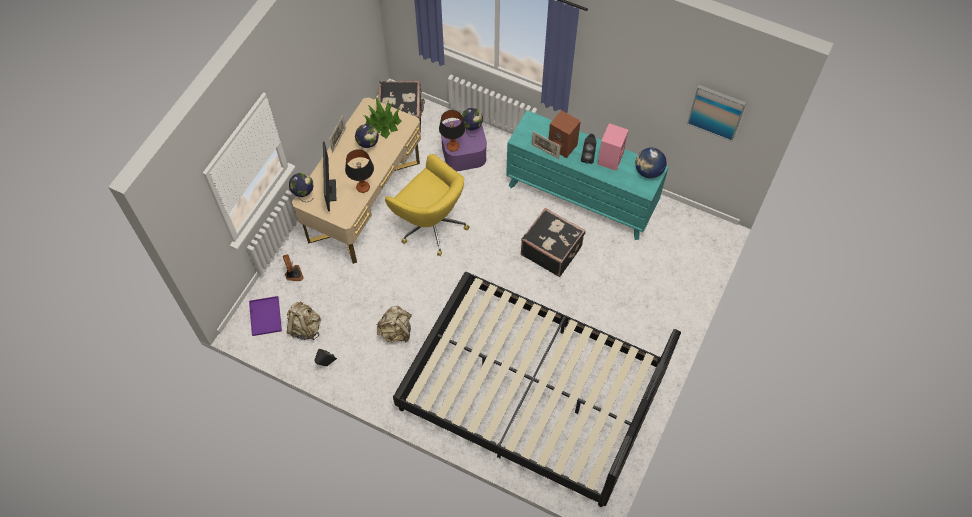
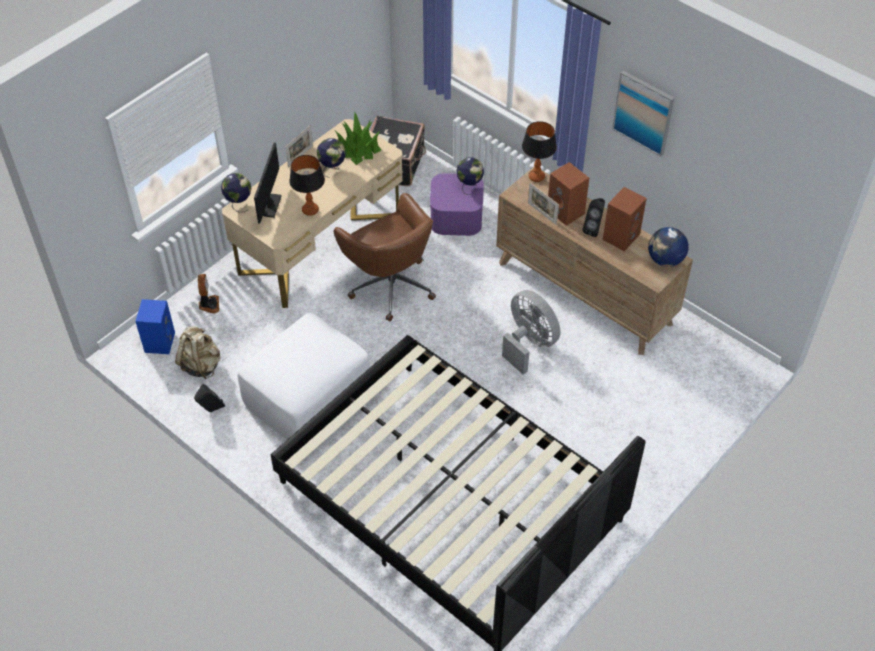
camera: 15 degrees right, 10 degrees down
purple tray [249,296,282,336] -> blue speaker [135,299,175,354]
beige backpack [377,305,412,342] -> white ottoman [237,313,369,440]
yellow office chair [385,154,470,256] -> brown office chair [334,193,436,322]
table lamp [439,110,466,152] -> table lamp moved to [522,121,557,182]
turquoise dresser [506,110,669,240] -> brown dresser [496,167,693,355]
black suitcase [521,208,585,277] -> grey fan [502,290,560,375]
pink speaker [597,123,629,171] -> brown speaker [603,187,647,251]
picture [687,85,746,141] -> picture moved to [612,70,674,157]

